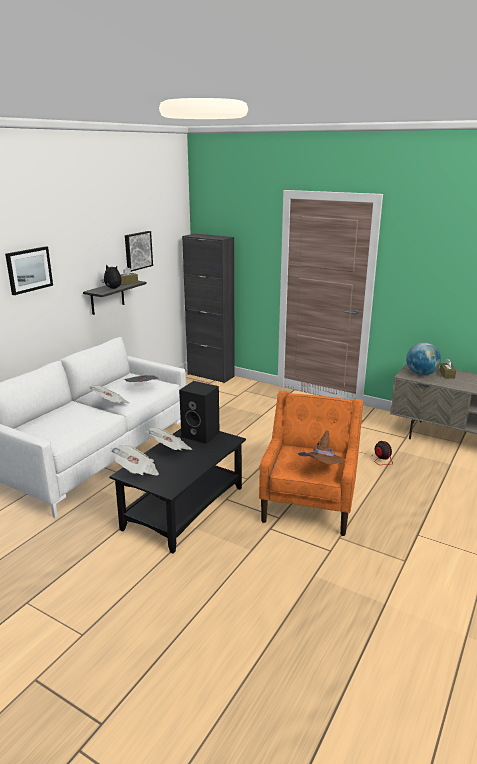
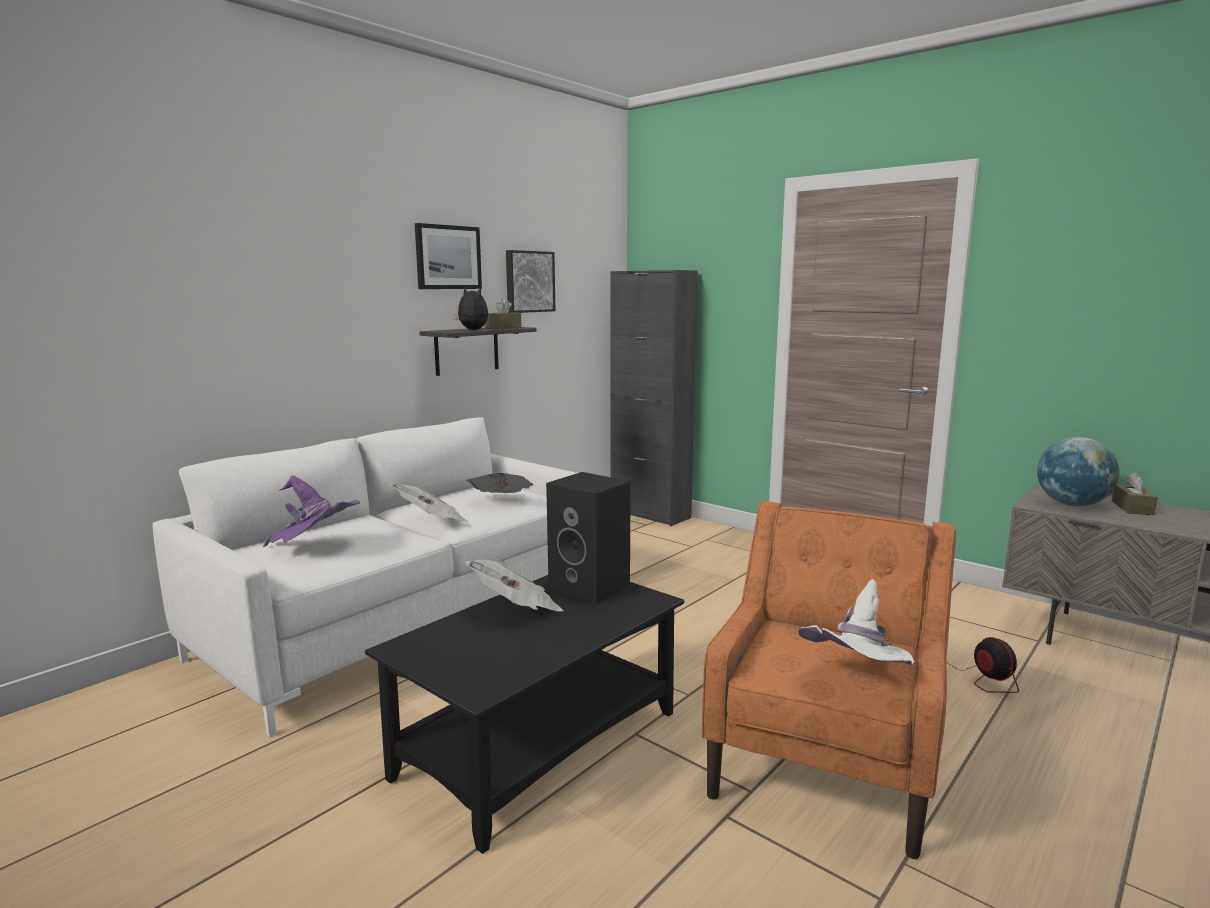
camera: 10 degrees right, 10 degrees down
picture [5,246,53,295] -> picture moved to [415,223,482,289]
newspaper [110,445,159,475] -> none
brown hat [298,430,343,464] -> white hat [798,579,914,665]
none -> purple hat [263,476,360,547]

